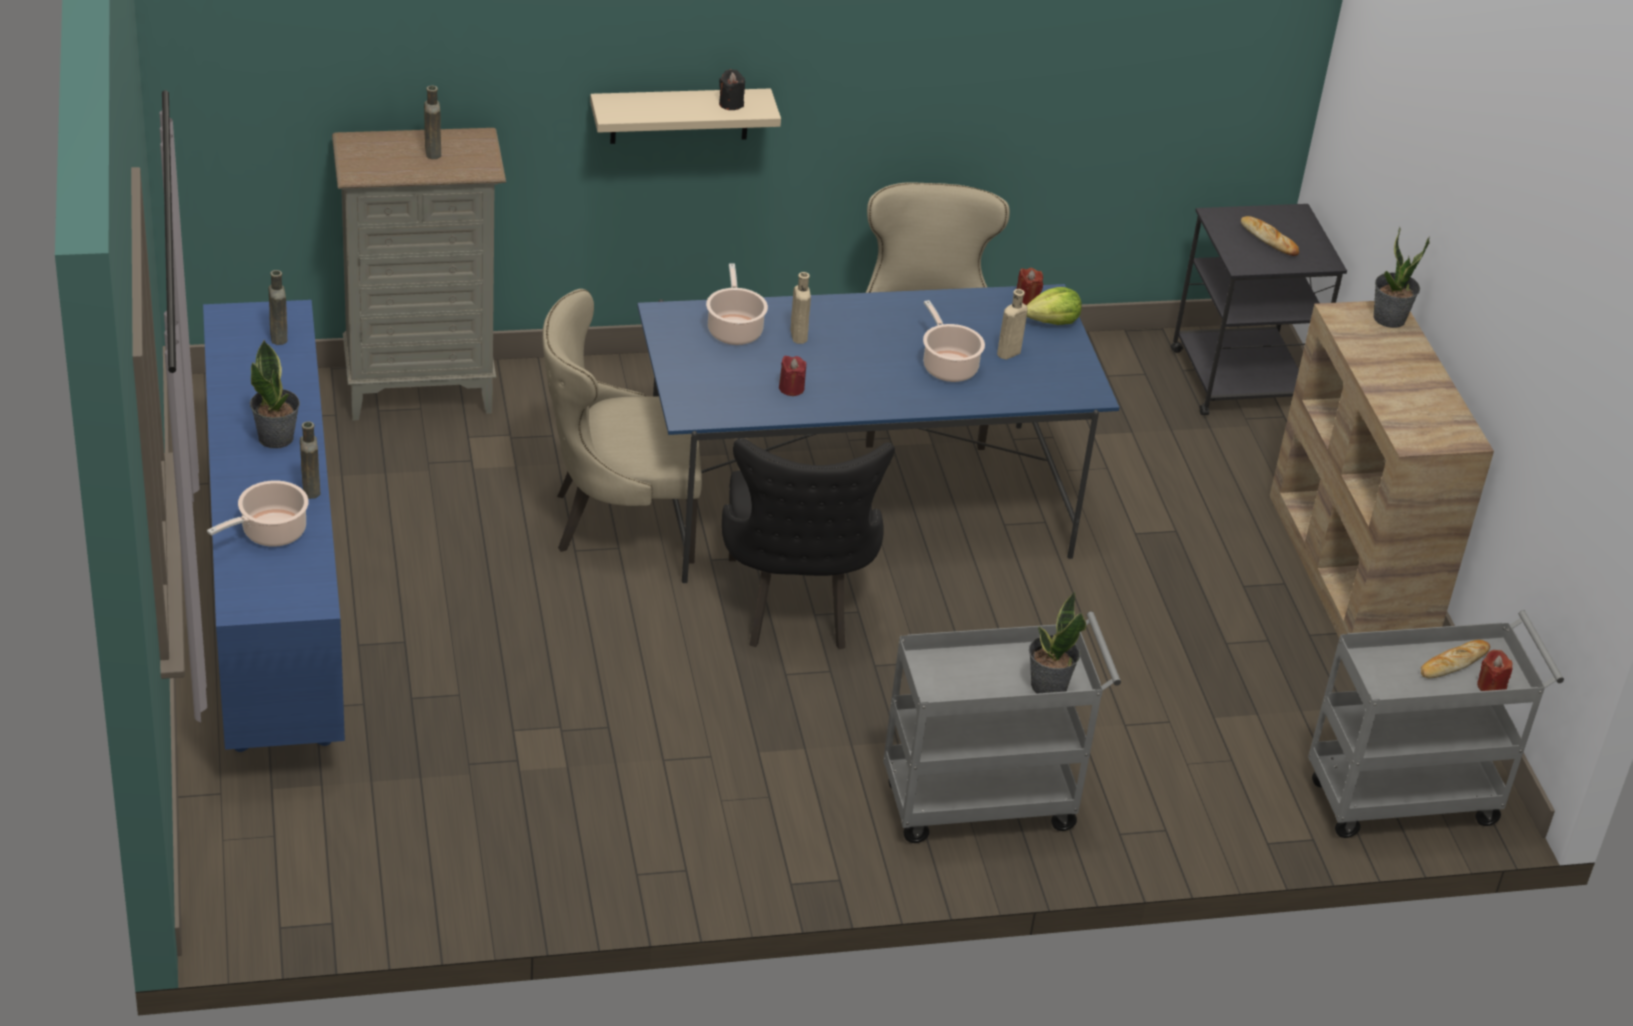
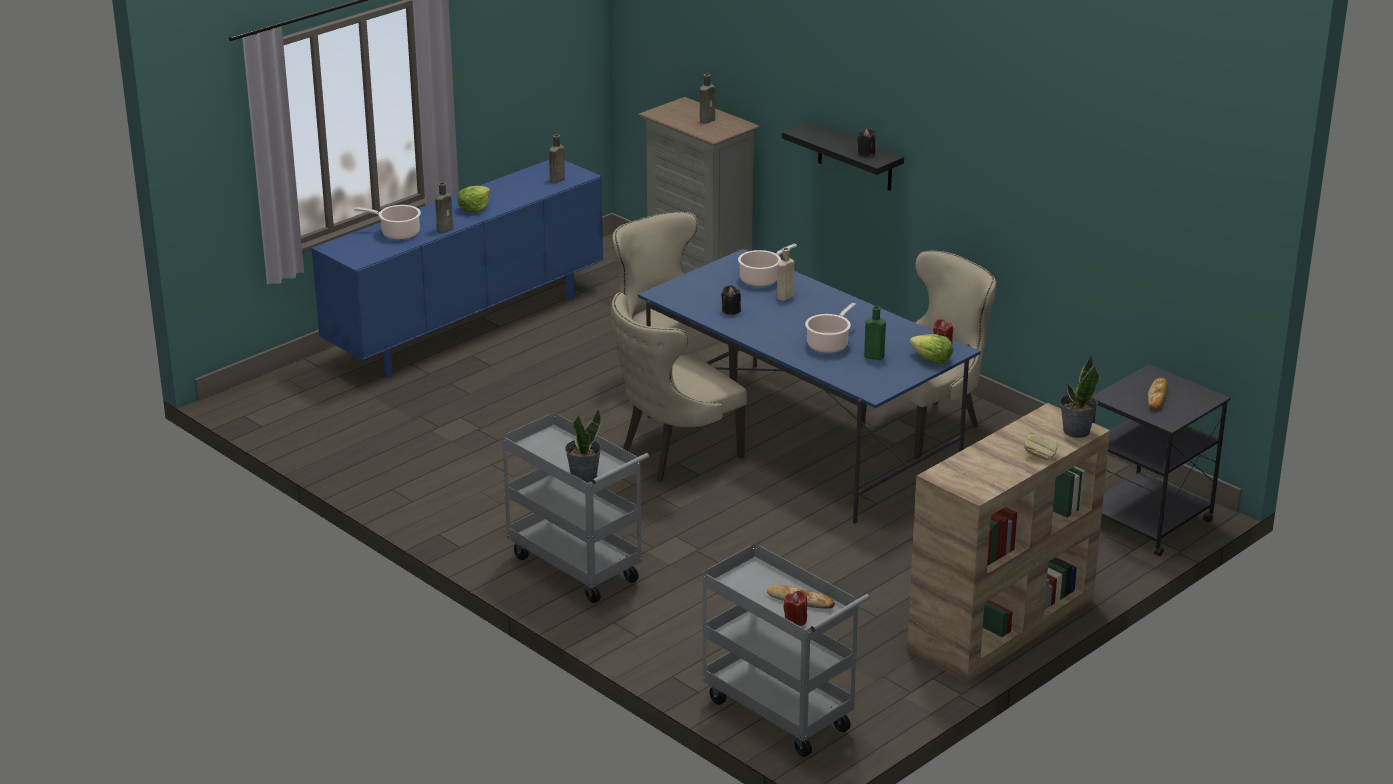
camera: 60 degrees right, 10 degrees down
potted plant [250,340,300,448] -> lettuce [457,186,490,213]
beige shelf [590,88,781,144] -> black shelf [782,122,904,191]
black chair [722,438,895,649] -> beige chair [611,292,747,482]
red candle [779,356,806,396] -> black candle [721,286,741,315]
beige bottle [997,289,1028,360] -> green bottle [864,306,886,360]
none -> bread [1024,433,1058,460]

